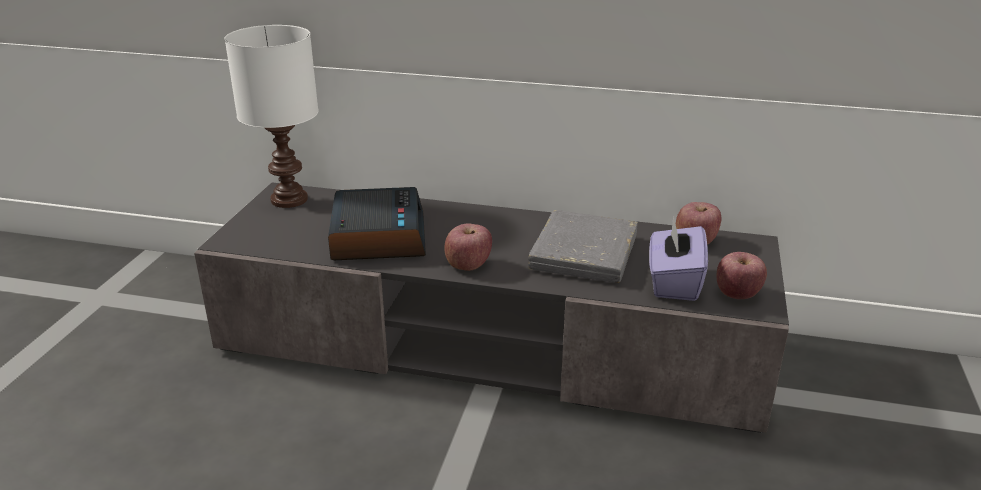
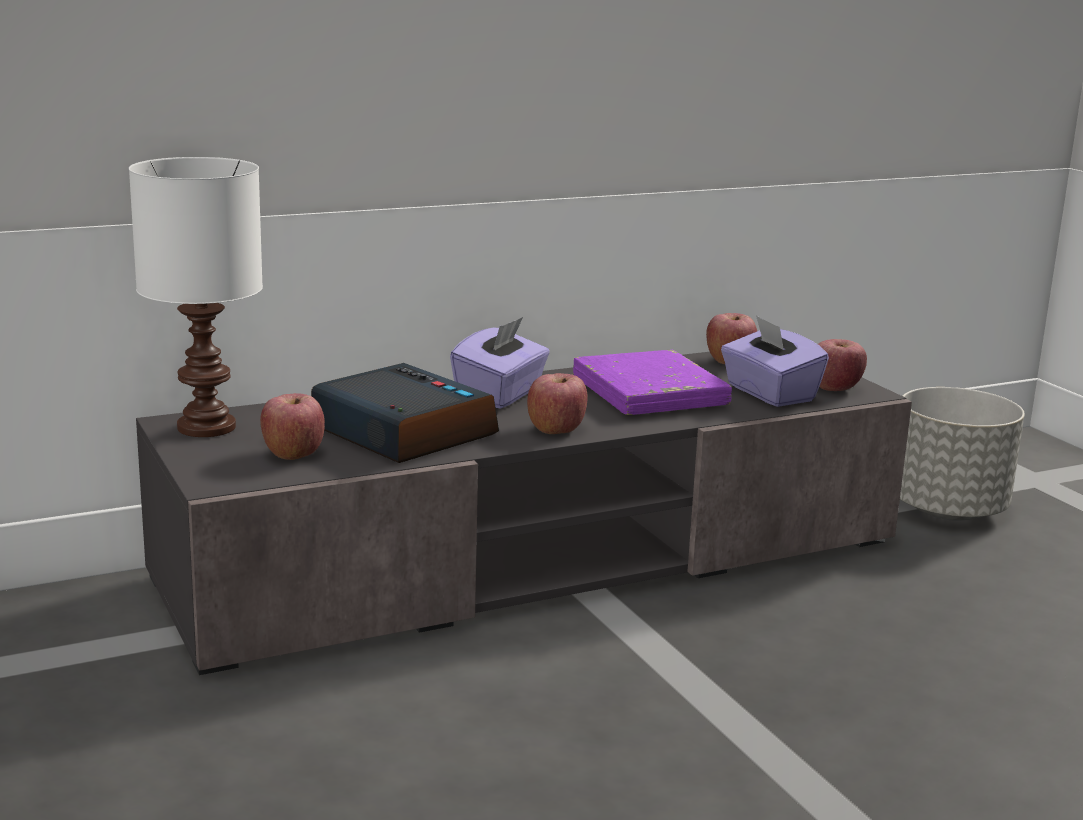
camera: 40 degrees left, 10 degrees down
grey book [528,210,638,283] -> purple book [573,350,732,415]
none -> apple [260,393,325,460]
none -> purple tissue box [450,317,550,409]
none -> grey planter [900,387,1025,521]

